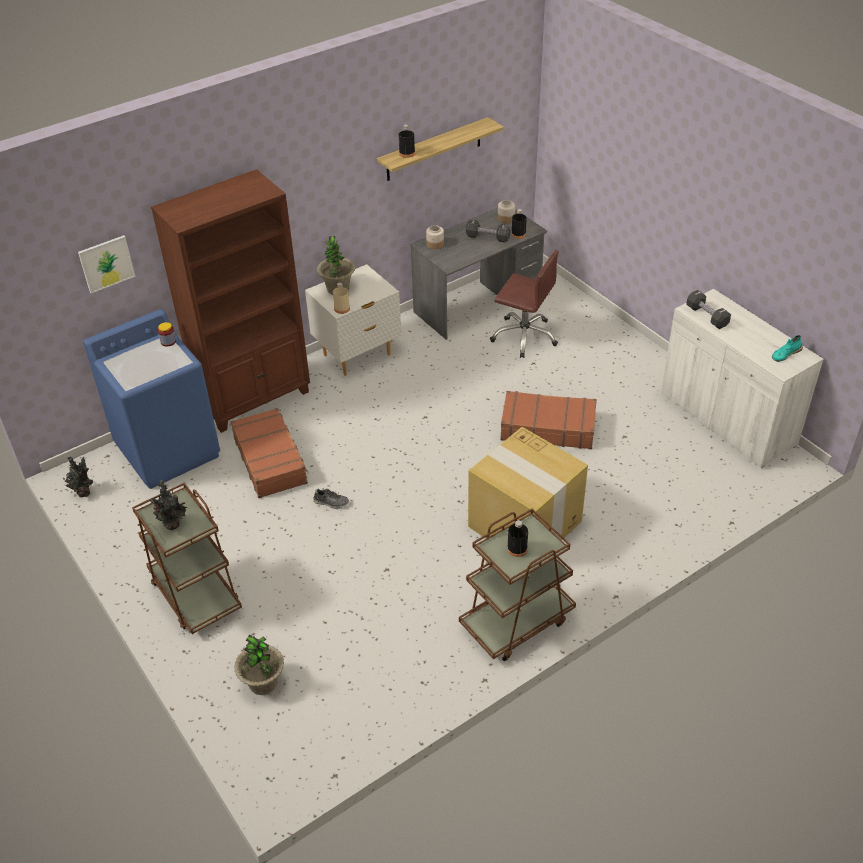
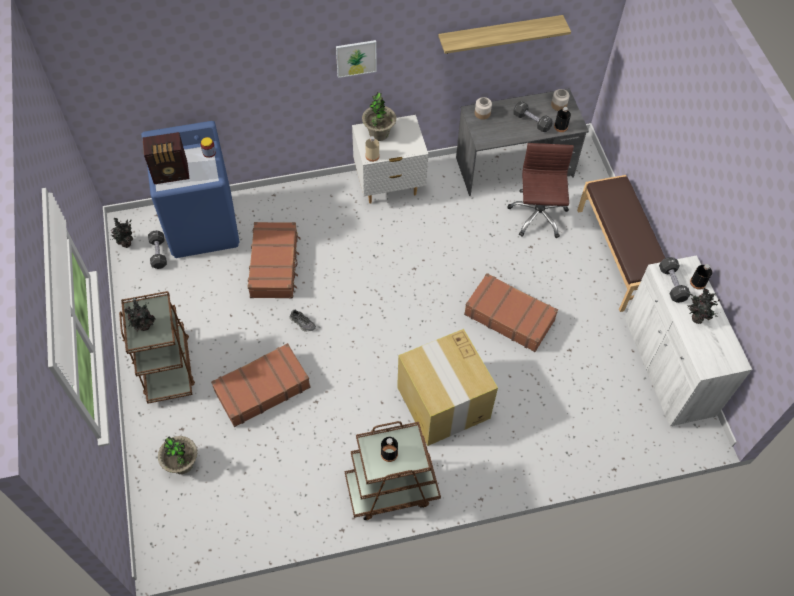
camera: 20 degrees right, 15 degrees up
picture [78,235,135,293] -> picture moved to [336,40,377,78]
brown bookcase [151,169,310,433] -> none
black bottle [399,124,415,158] -> black bottle moved to [690,264,712,290]
brown office chair [490,250,559,358] -> brown office chair turned 135 degrees counterclockwise [507,143,574,238]
turquoise shoe [772,335,803,362] -> none
none -> radio [143,132,190,184]
none -> black dumbbell [148,230,167,269]
none -> brown suitcase [211,343,311,427]
none -> brown bench [577,175,665,312]
none -> potted plant [687,288,719,324]

